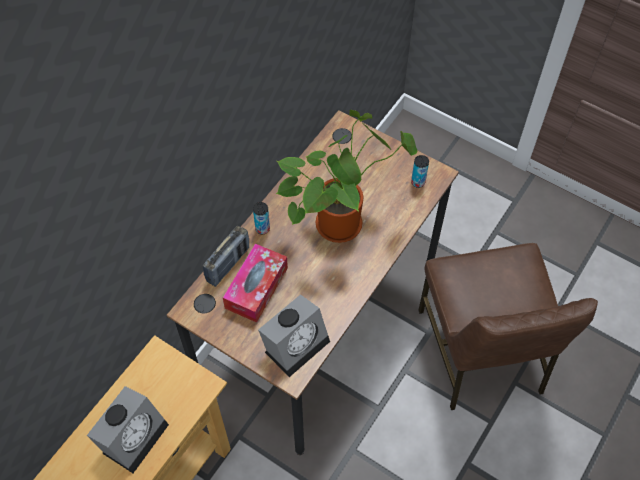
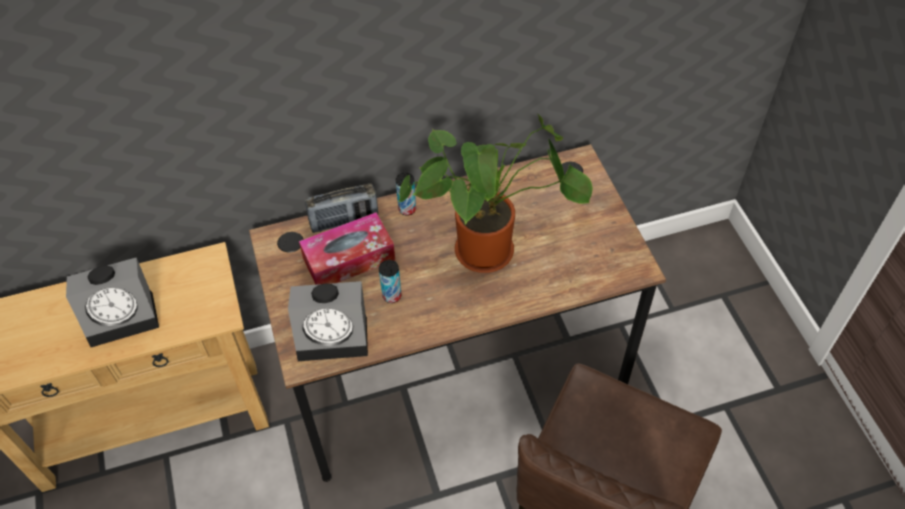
camera: 40 degrees right, 5 degrees down
can [411,155,429,188] -> can moved to [379,260,402,303]

